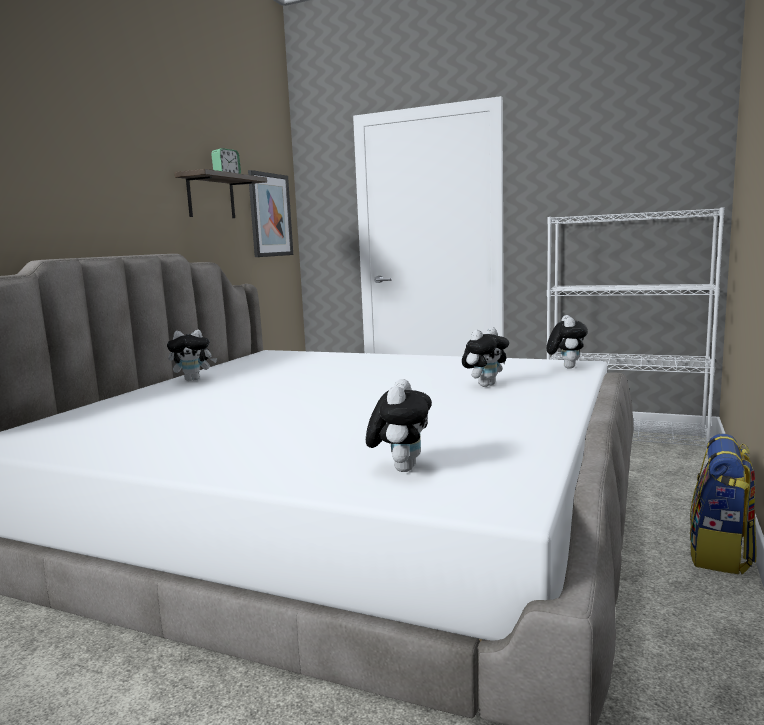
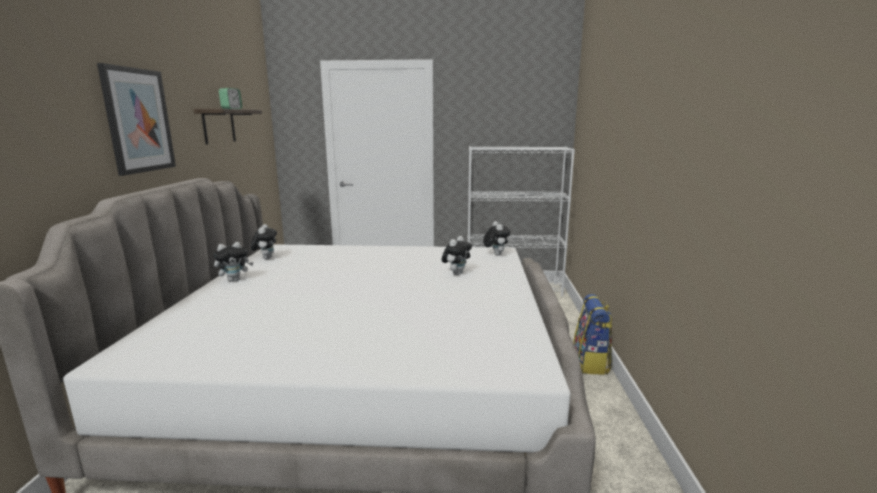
camera: 20 degrees left, 5 degrees up
picture [248,170,293,257] -> picture moved to [97,63,176,176]
plush toy [366,379,432,472] -> plush toy moved to [251,224,277,259]

